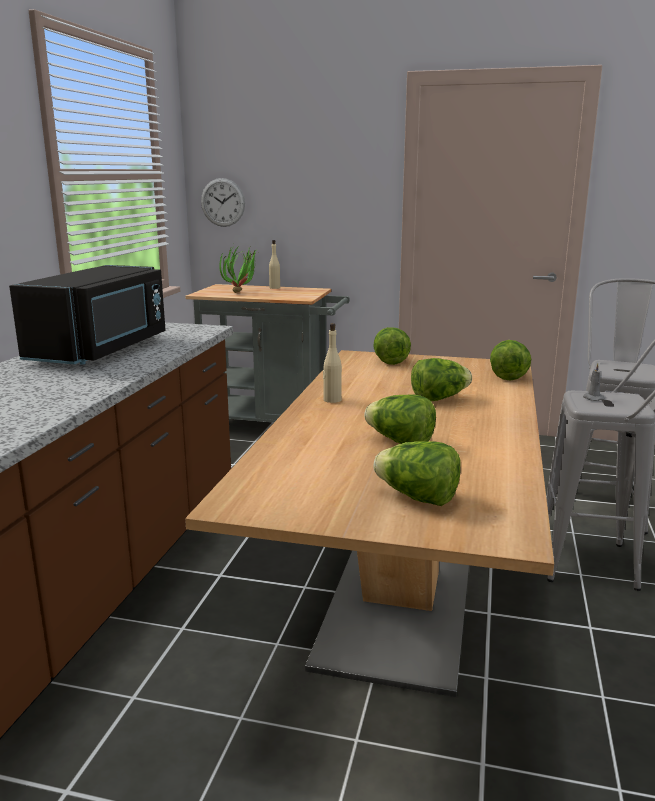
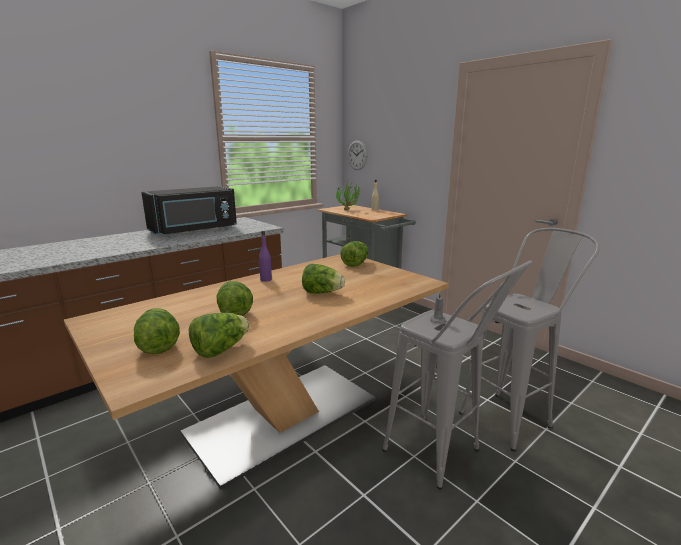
camera: 35 degrees right, 0 degrees up
beige bottle [323,323,342,403] -> purple bottle [259,231,272,282]
lettuce [490,340,531,381] -> lettuce moved to [189,313,249,358]

